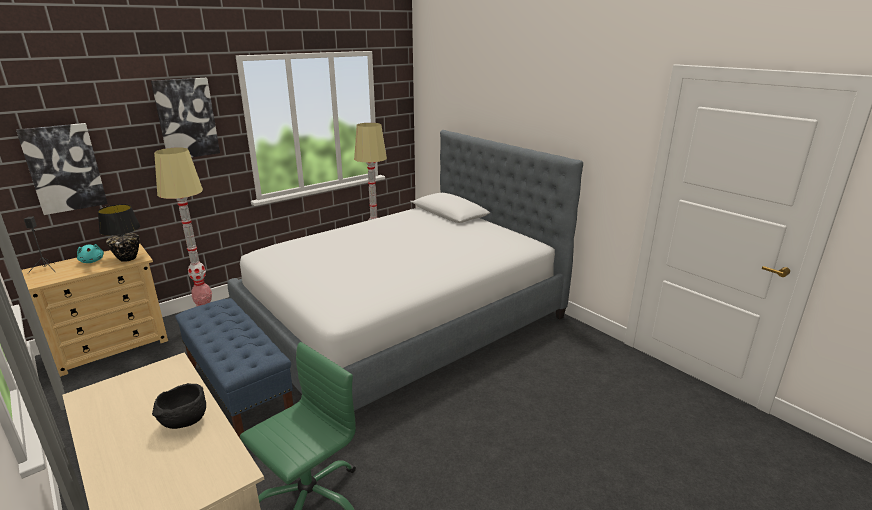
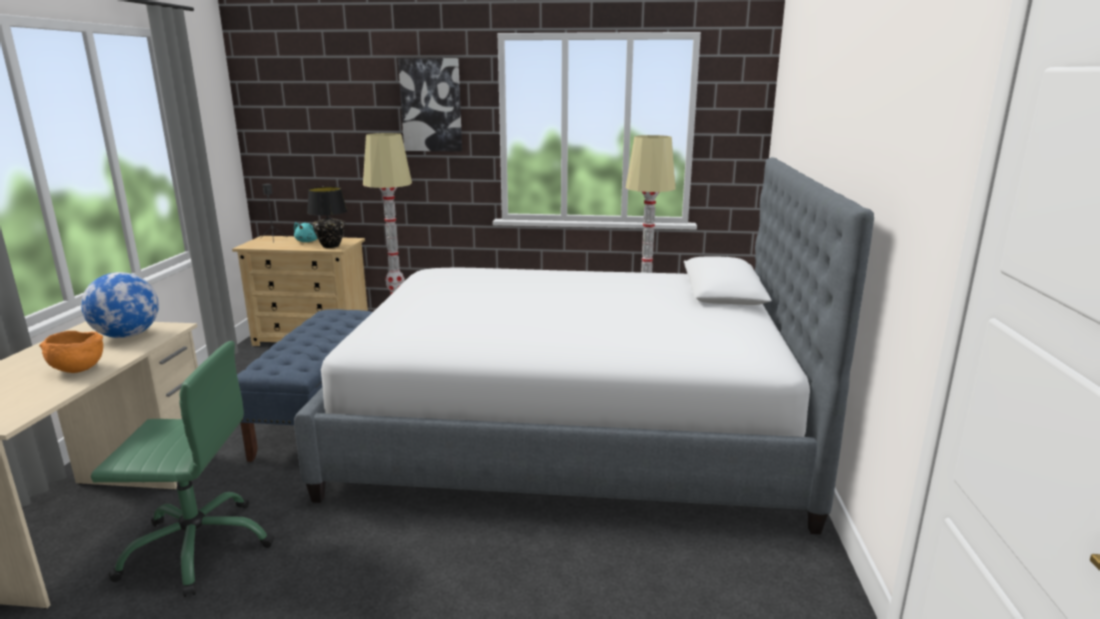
camera: 45 degrees right, 5 degrees down
picture [16,123,108,215] -> none
black bowl [152,383,206,429] -> orange bowl [39,331,103,373]
none -> globe [81,272,159,338]

